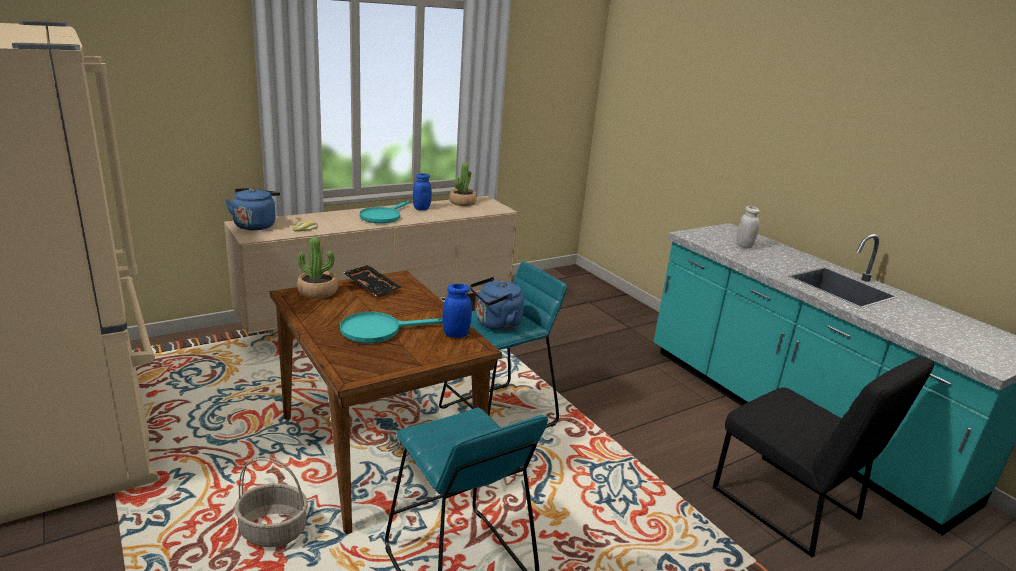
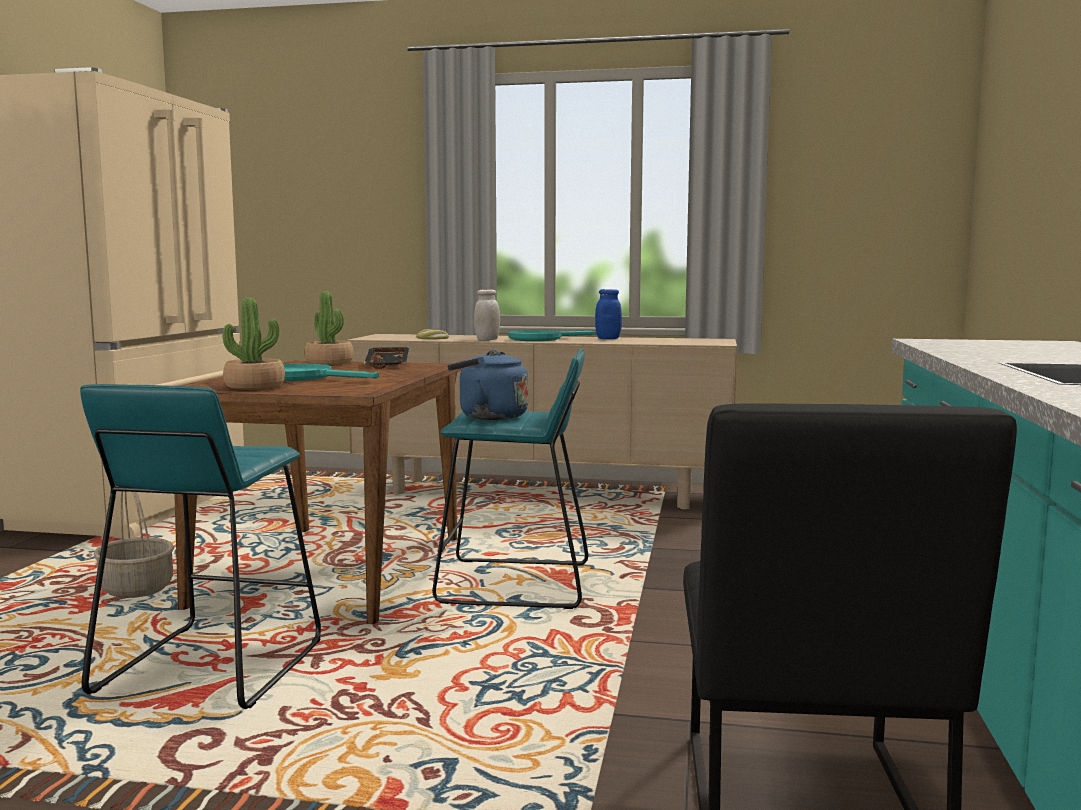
camera: 45 degrees right, 15 degrees down
blue kettle [225,188,280,230] -> none
blue jar [442,284,472,338] -> none
potted plant [449,163,477,206] -> potted plant moved to [223,298,285,390]
white jar [736,206,760,249] -> white jar moved to [474,289,500,340]

